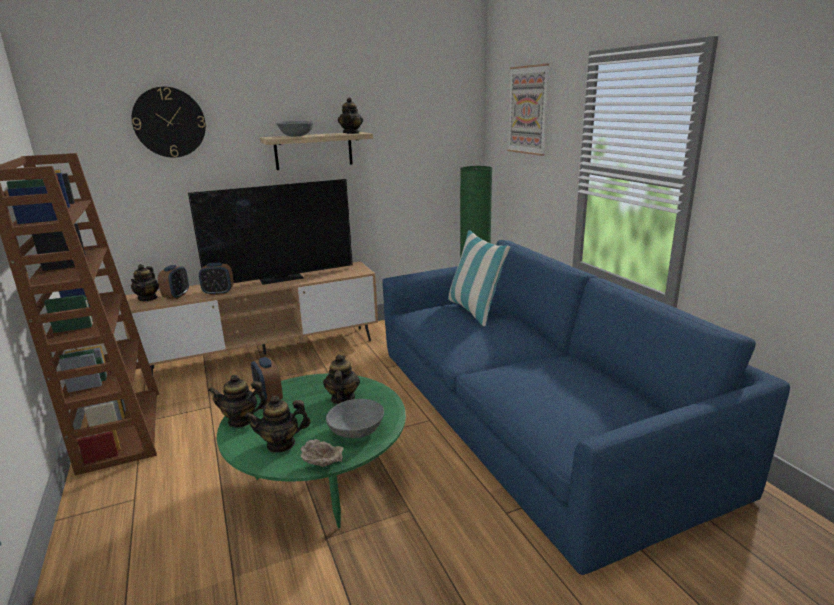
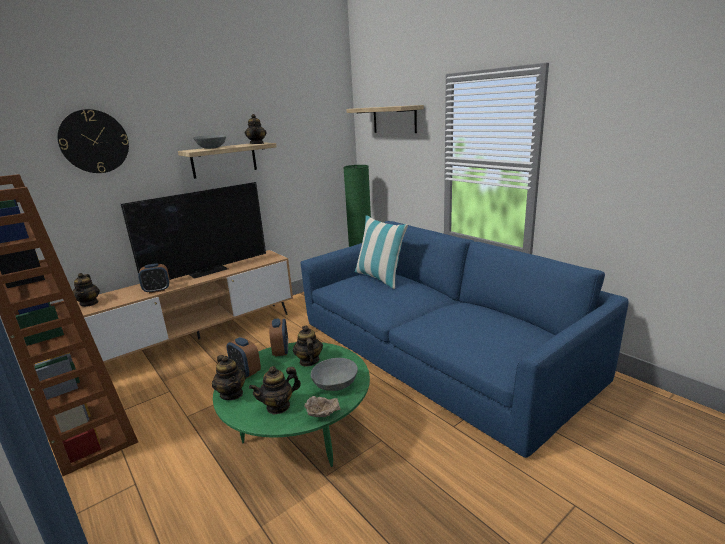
camera: 15 degrees left, 0 degrees up
alarm clock [158,265,189,299] -> alarm clock moved to [269,318,288,356]
teapot [208,375,268,428] -> teapot turned 105 degrees counterclockwise [212,355,246,400]
picture [507,64,549,156] -> shelf [346,105,424,133]

